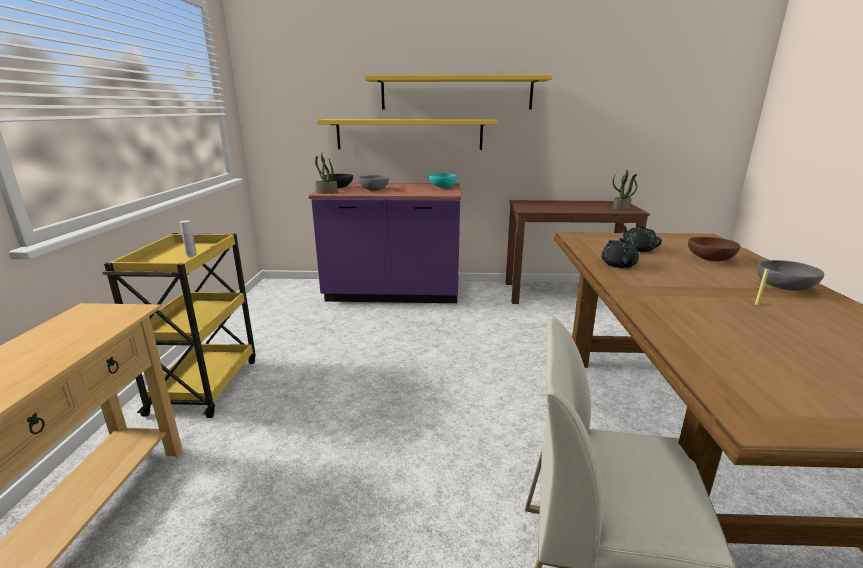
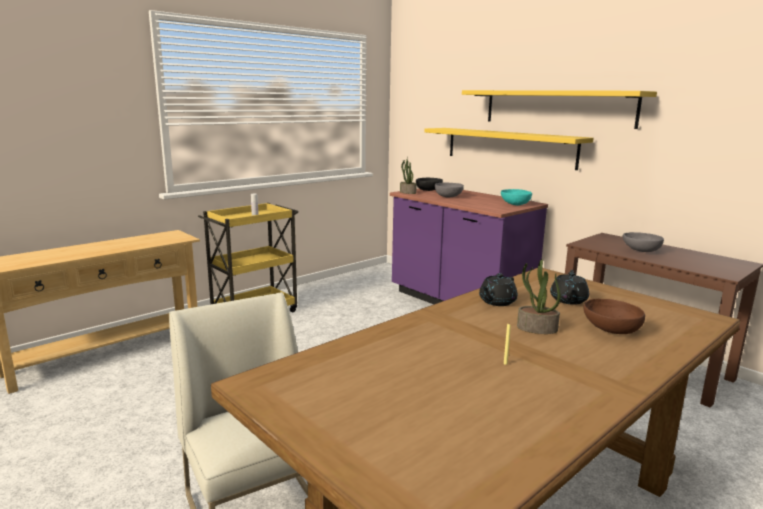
camera: 45 degrees right, 5 degrees down
potted plant [613,170,637,210] -> potted plant moved to [517,259,561,334]
grey bowl [757,260,824,291] -> grey bowl moved to [623,232,664,252]

